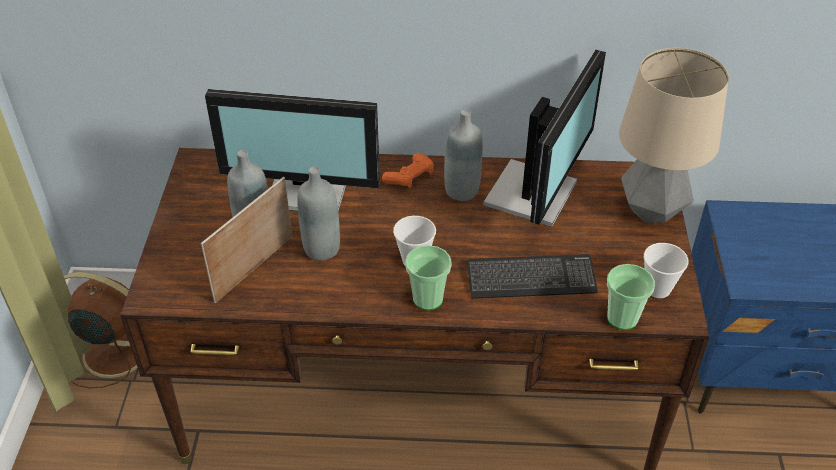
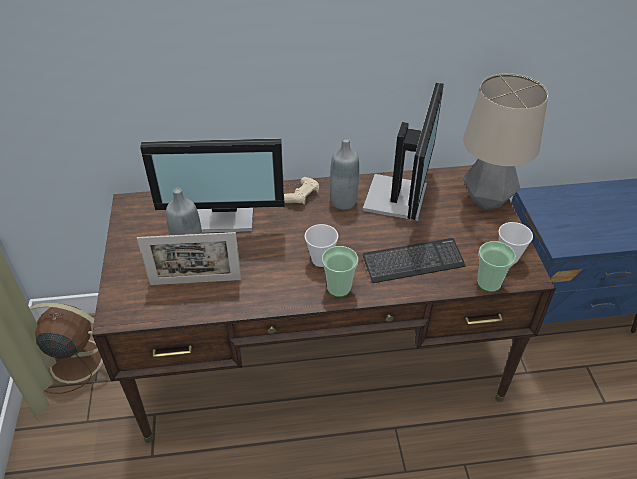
camera: 10 degrees left, 0 degrees up
picture frame [201,177,292,303] -> picture frame turned 120 degrees counterclockwise [137,232,242,285]
grey bottle [297,166,340,261] -> none
orange game controller [382,153,434,188] -> beige game controller [284,177,319,205]

